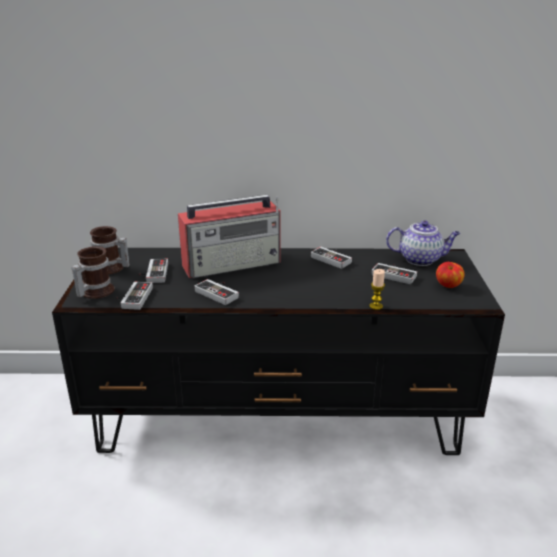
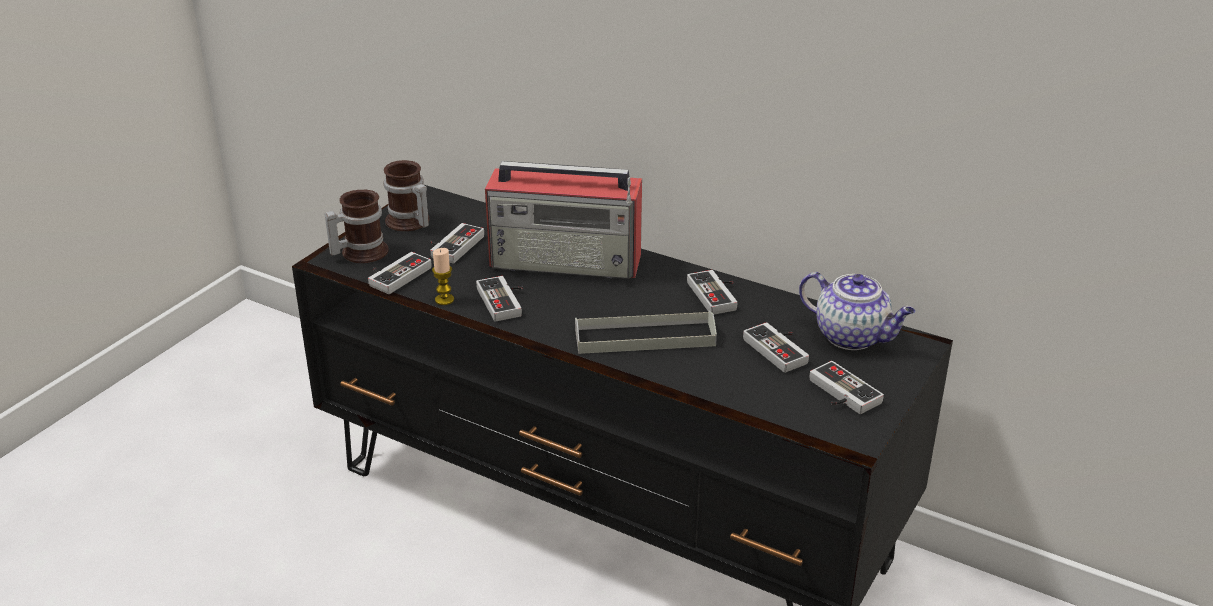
camera: 30 degrees right, 5 degrees up
candle [369,269,385,310] -> candle moved to [432,248,454,305]
apple [436,262,465,288] -> game controller [809,361,884,414]
none -> grey tray [575,311,717,354]

